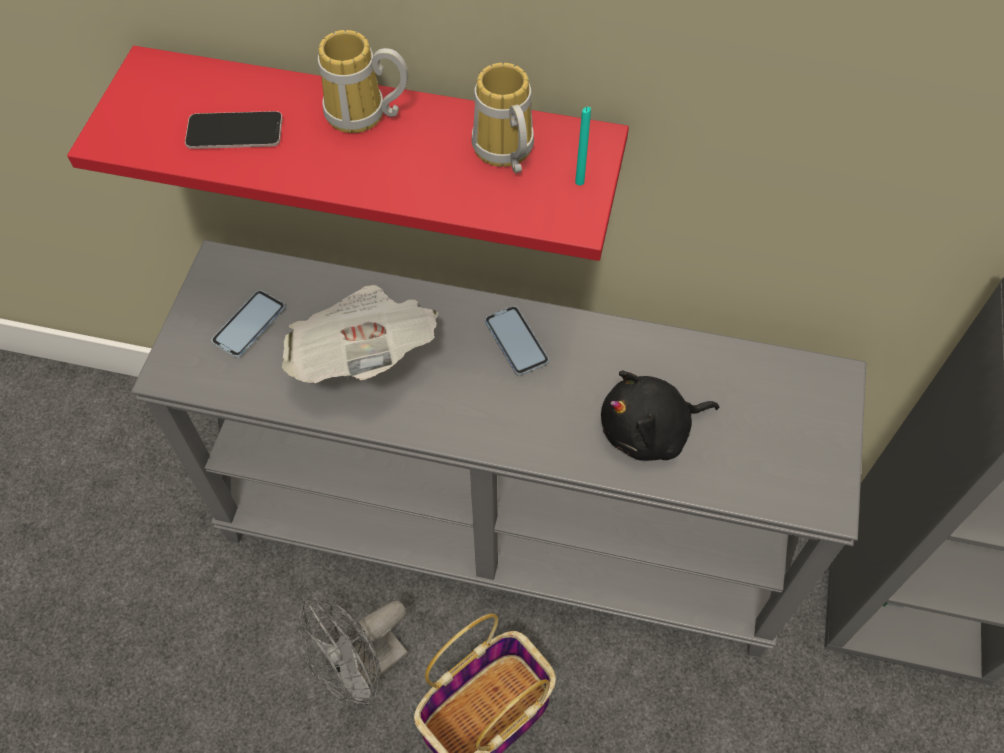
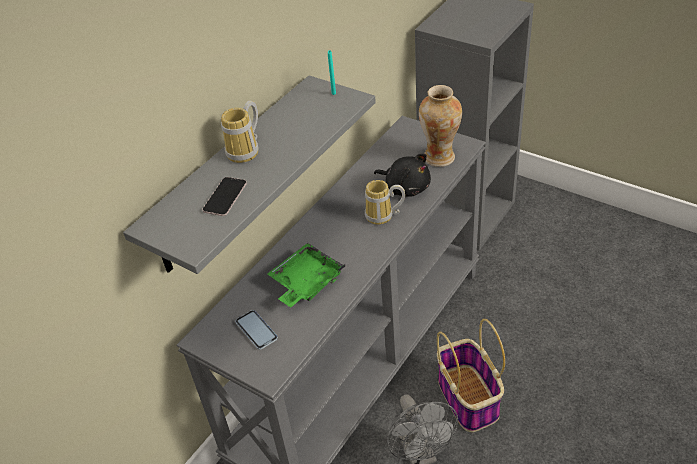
camera: 65 degrees left, 15 degrees down
red shelf [67,46,629,261] -> grey shelf [123,76,376,274]
newspaper [282,285,439,383] -> green tray [268,243,346,307]
mug [472,63,534,173] -> mug moved to [365,180,405,224]
phone [485,306,549,376] -> none
black plush toy [601,371,719,461] -> black plush toy turned 60 degrees counterclockwise [374,154,431,197]
none -> vase [419,85,462,167]

